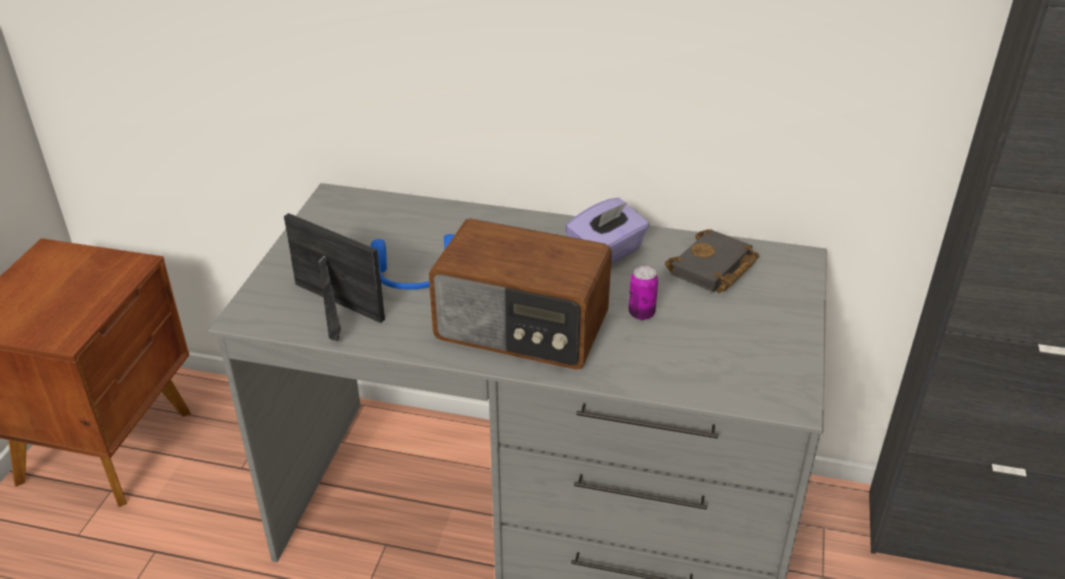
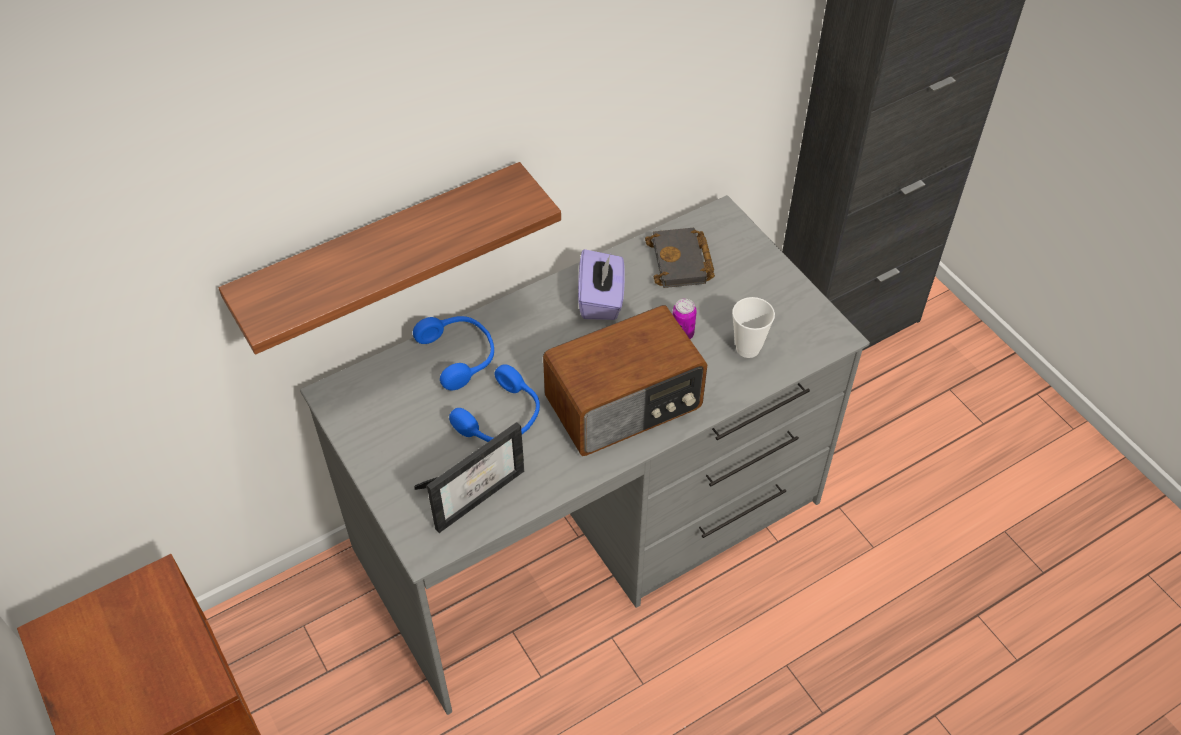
camera: 45 degrees left, 15 degrees up
picture frame [284,213,385,341] -> picture frame turned 150 degrees clockwise [414,422,524,533]
none -> shelf [218,162,561,355]
none -> blue headphones [413,316,494,390]
none -> cup [732,297,775,358]

